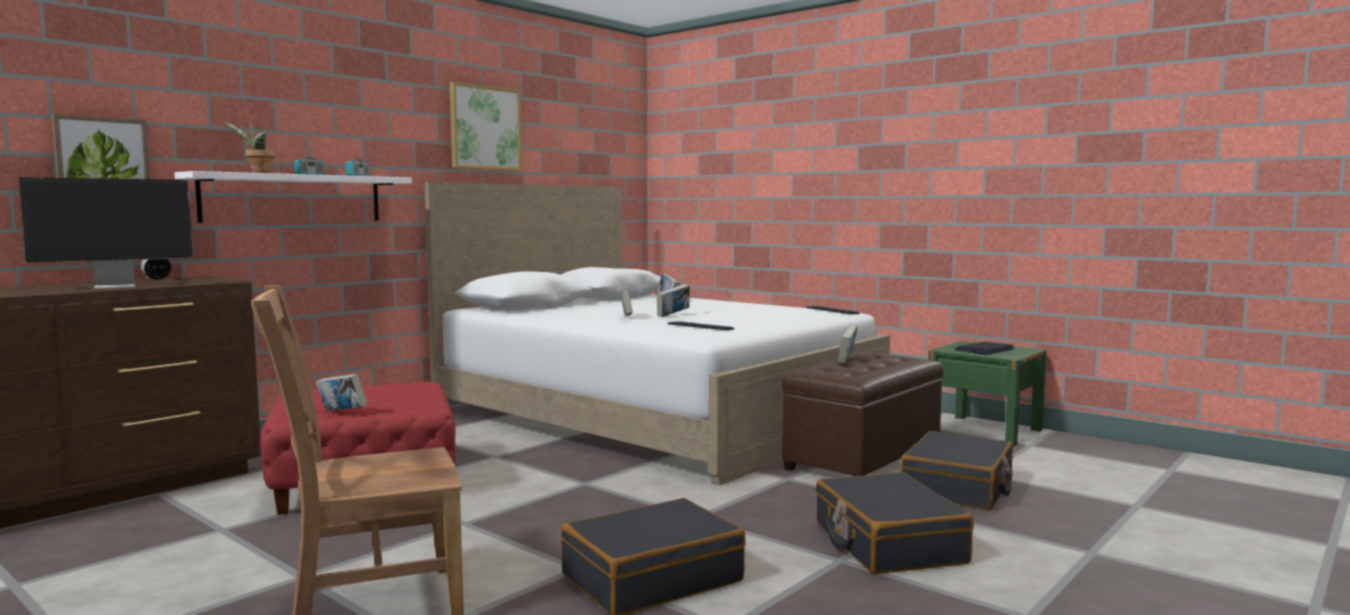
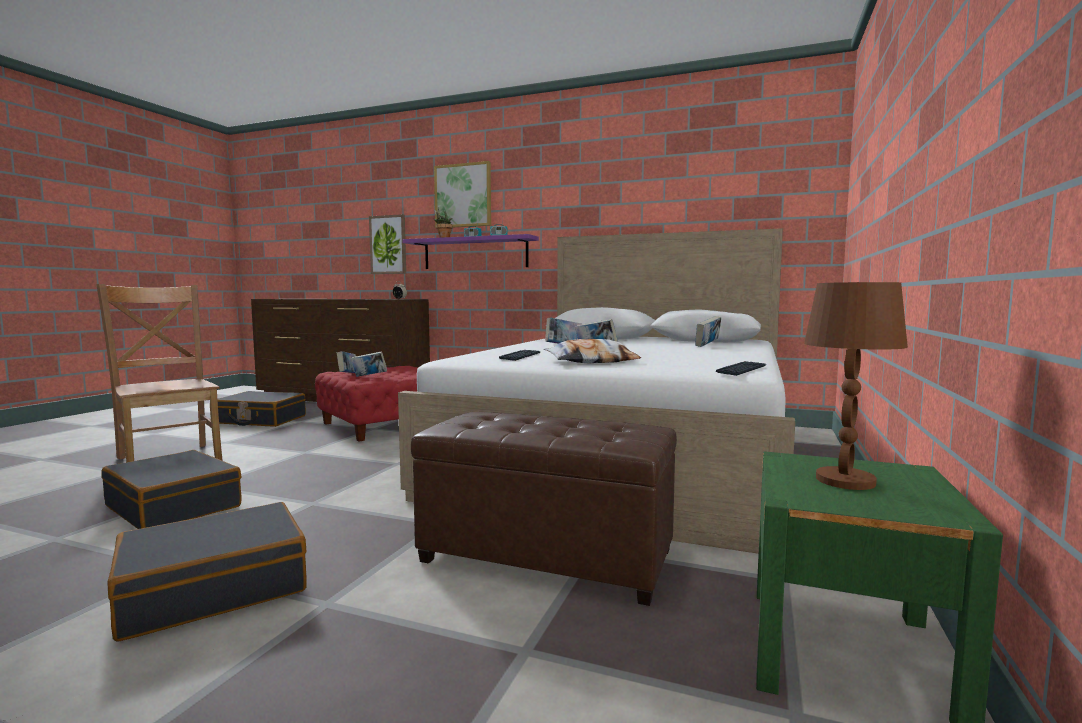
camera: 70 degrees right, 0 degrees up
monitor [19,177,194,289] -> none
white shelf [174,171,412,223] -> purple shelf [402,234,539,269]
picture [450,82,522,170] -> picture moved to [434,161,491,228]
book [838,324,858,363] -> book moved to [351,351,387,377]
black suitcase [900,431,1013,510] -> black suitcase moved to [217,391,306,427]
laptop [955,342,1014,355] -> brown table lamp [804,282,908,490]
none -> pillow [544,339,641,363]

